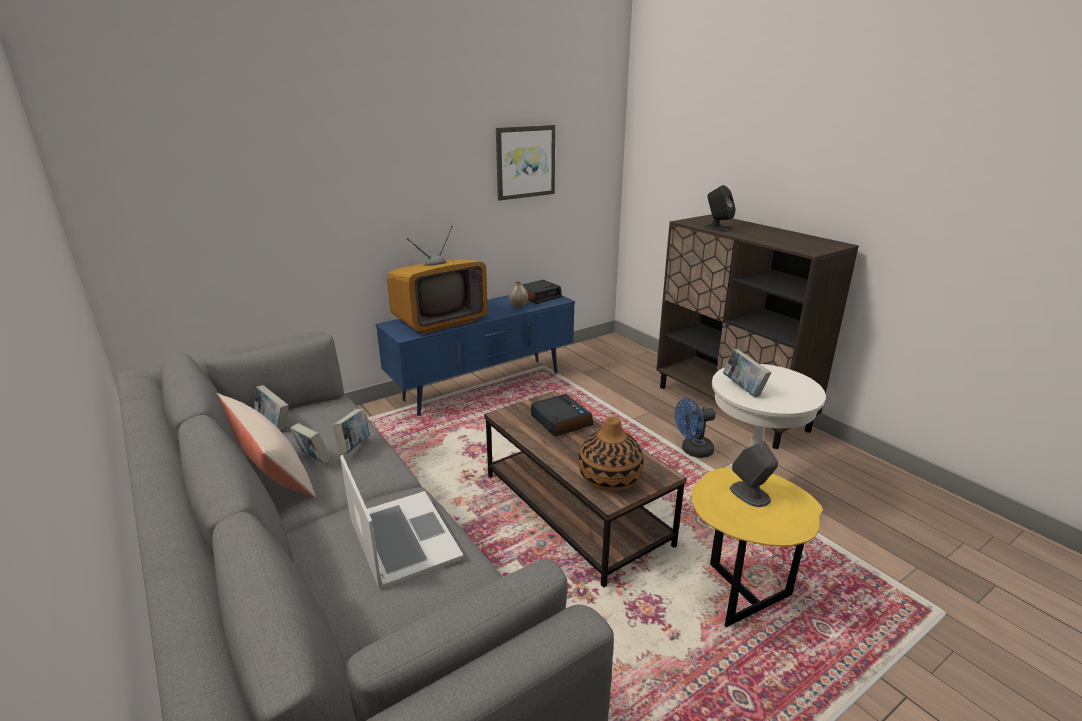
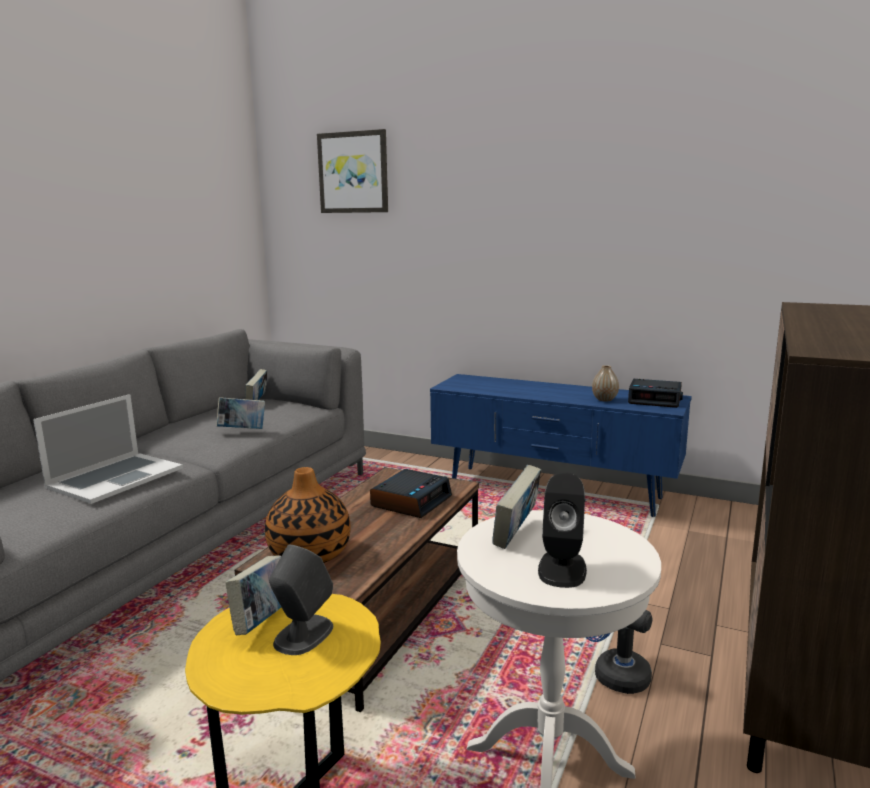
camera: 60 degrees right, 10 degrees down
beige pillow [217,393,316,498] -> none
book [290,423,331,464] -> book moved to [225,555,281,635]
television [387,225,488,334] -> none
picture [496,125,555,201] -> picture moved to [317,129,388,213]
black speaker [704,185,736,231] -> black speaker moved to [538,472,587,588]

